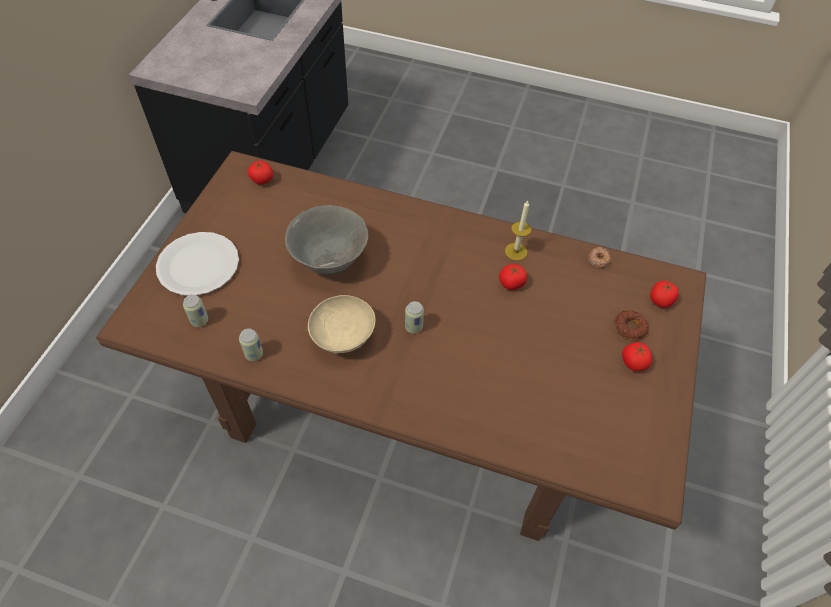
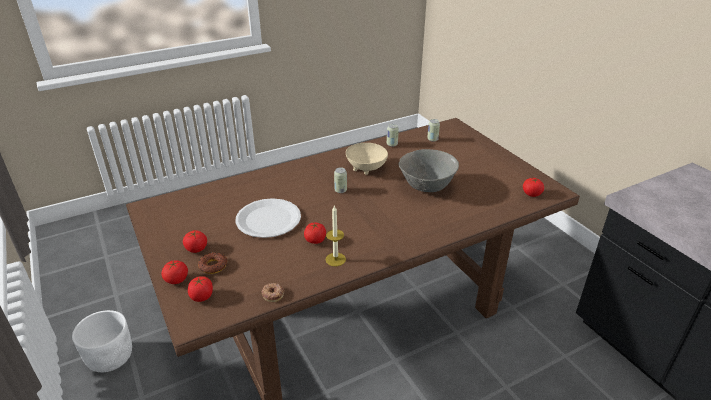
camera: 135 degrees right, 20 degrees down
white plate [156,232,239,296] -> white plate moved to [235,198,301,238]
none -> white planter [72,310,132,372]
none -> tomato [162,260,188,284]

